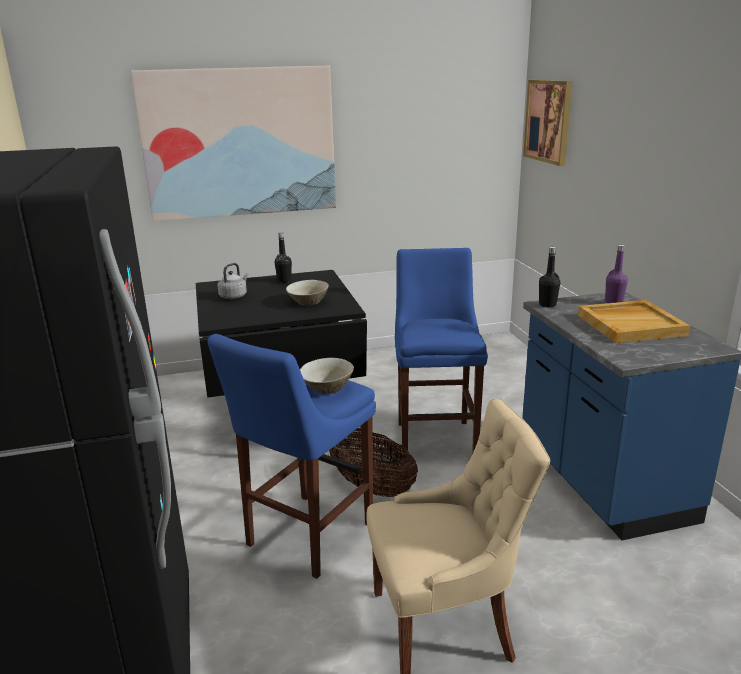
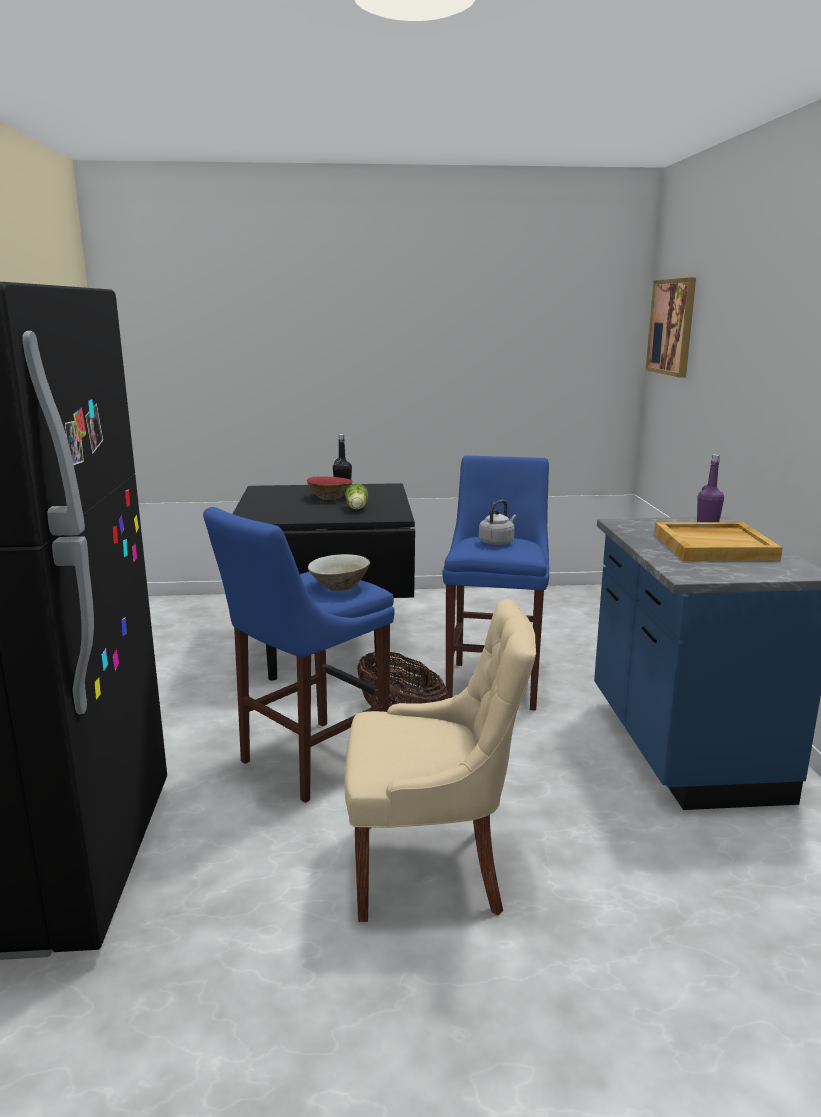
camera: 10 degrees right, 5 degrees down
picture [130,66,336,221] -> none
grey kettle [218,263,249,299] -> grey kettle moved to [479,500,516,545]
beige bowl [286,280,329,306] -> lettuce [345,484,368,510]
black bottle [539,247,560,308] -> none
none -> red bowl [307,477,353,500]

